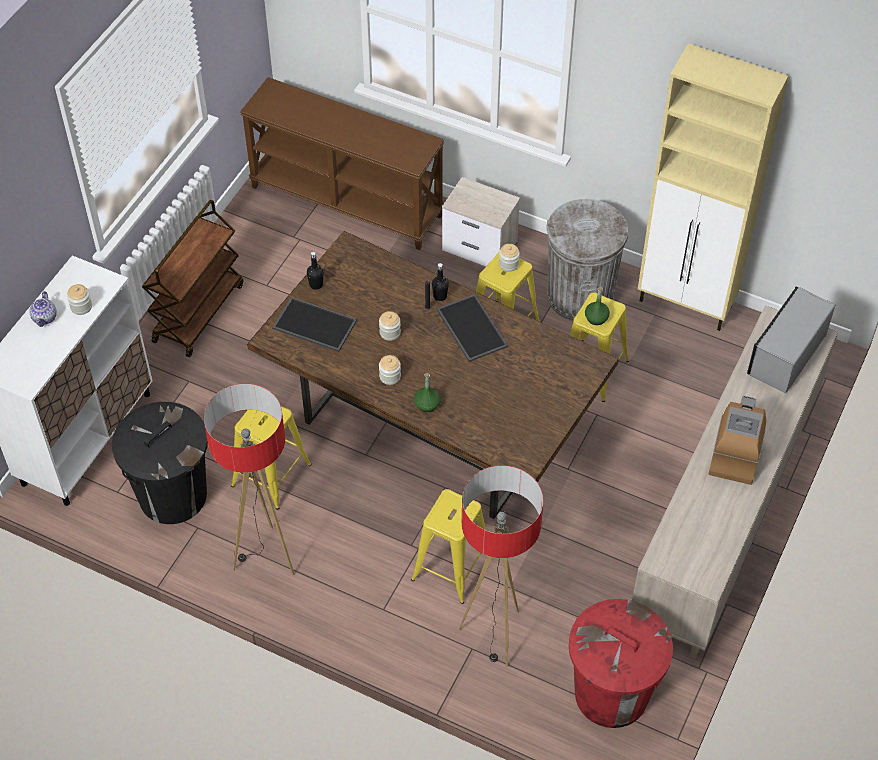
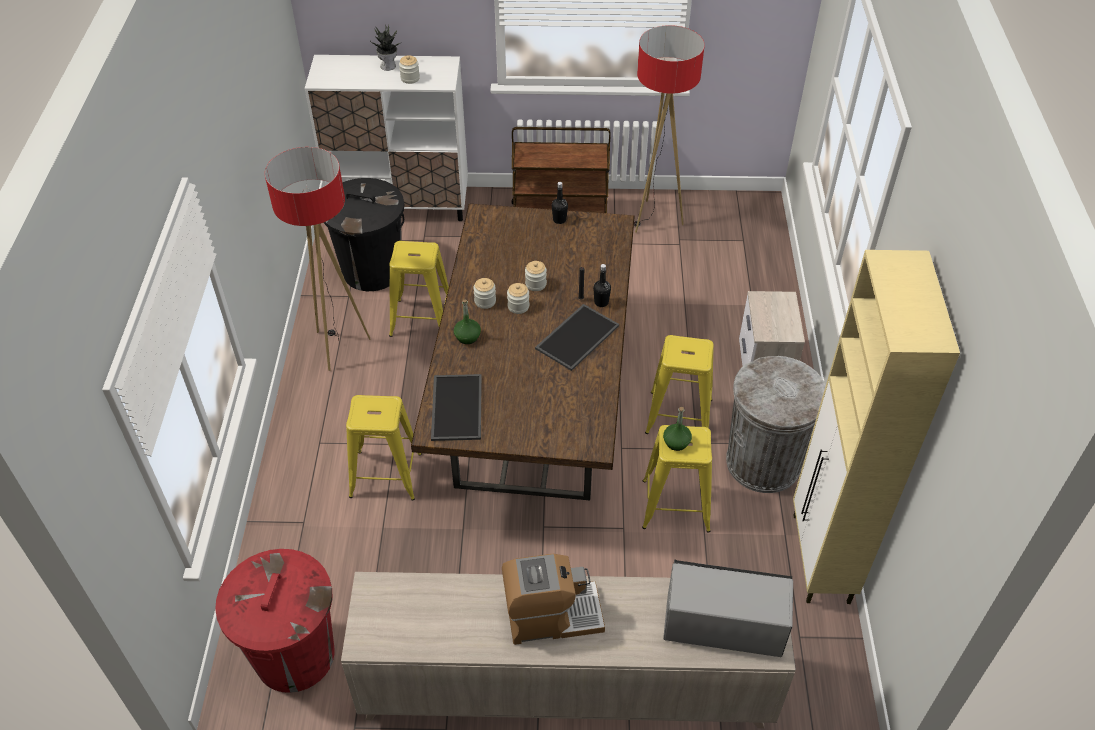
camera: 65 degrees right, 5 degrees down
teapot [29,291,57,327] -> potted plant [370,25,400,71]
brown console table [240,77,444,250] -> none
tray [272,297,357,352] -> tray moved to [431,374,482,441]
floor lamp [459,465,544,667] -> floor lamp moved to [634,25,705,233]
jar [499,244,520,272] -> jar moved to [507,283,529,314]

